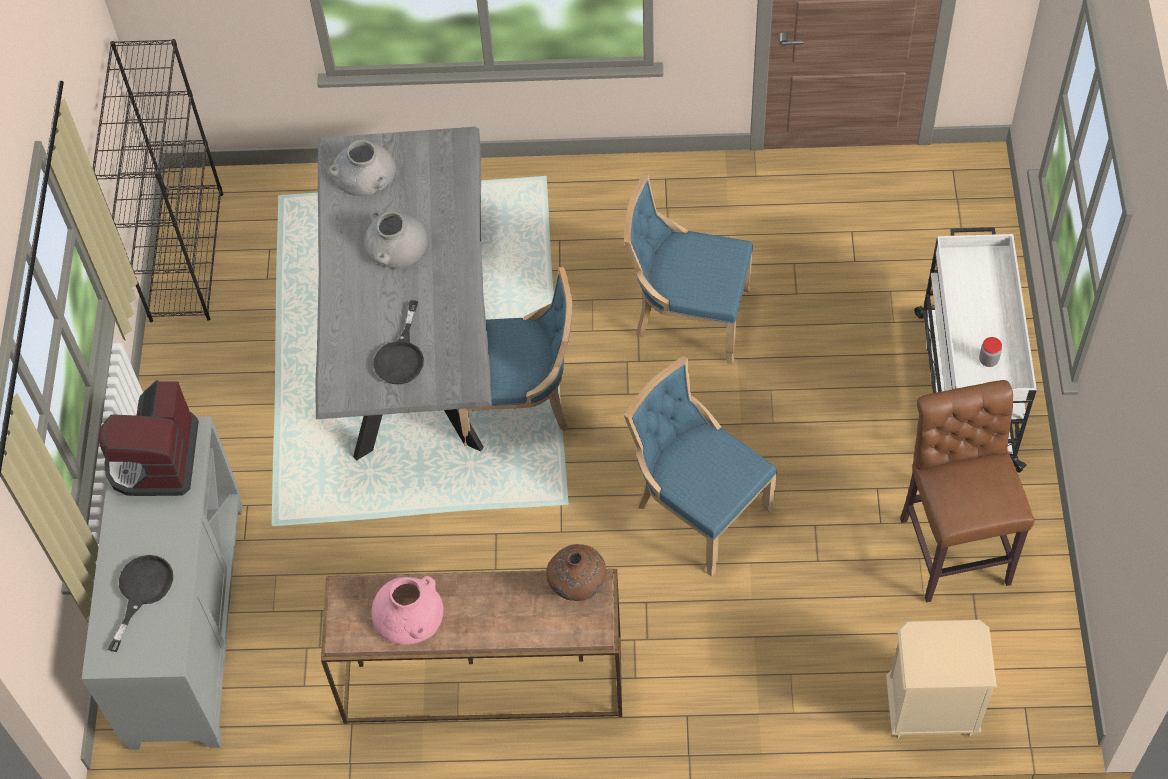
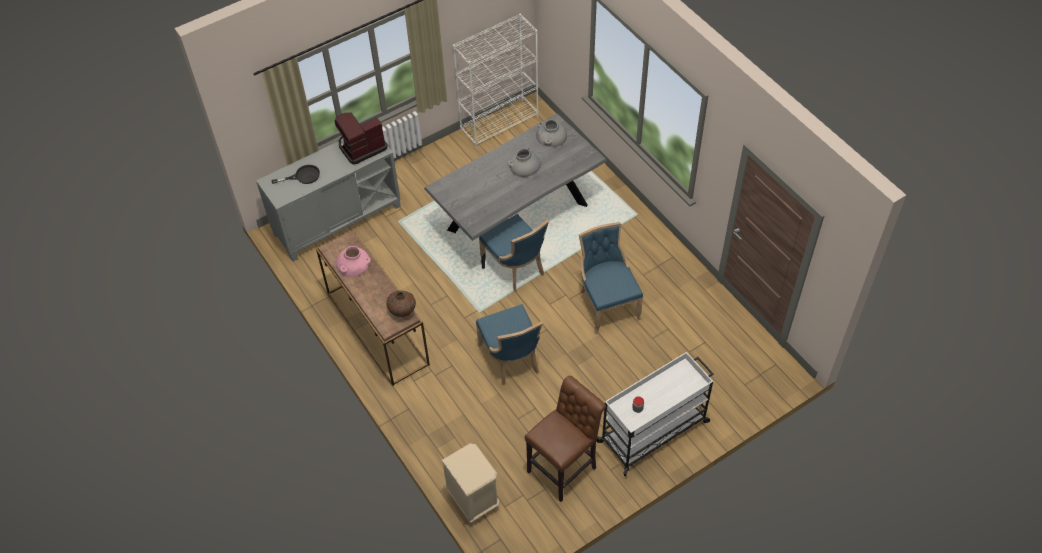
camera: 55 degrees right, 5 degrees down
black bookcase [92,39,223,322] -> white bookcase [453,14,539,148]
black frying pan [373,300,424,384] -> none
blue chair [624,356,777,577] -> blue chair turned 150 degrees clockwise [476,304,543,385]

